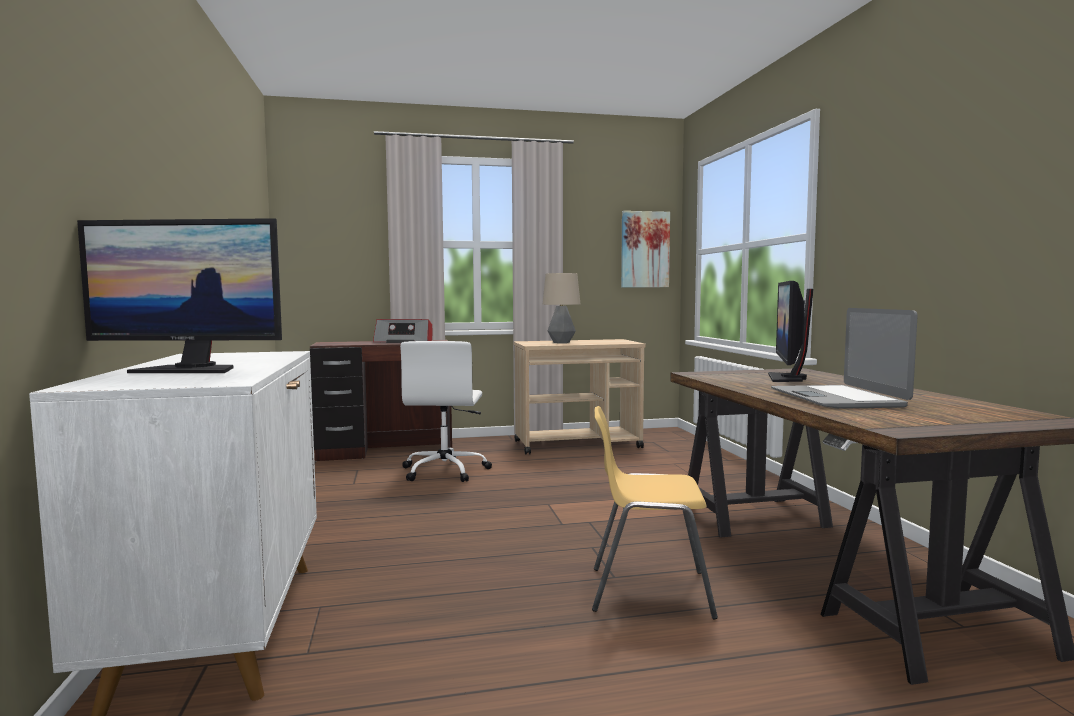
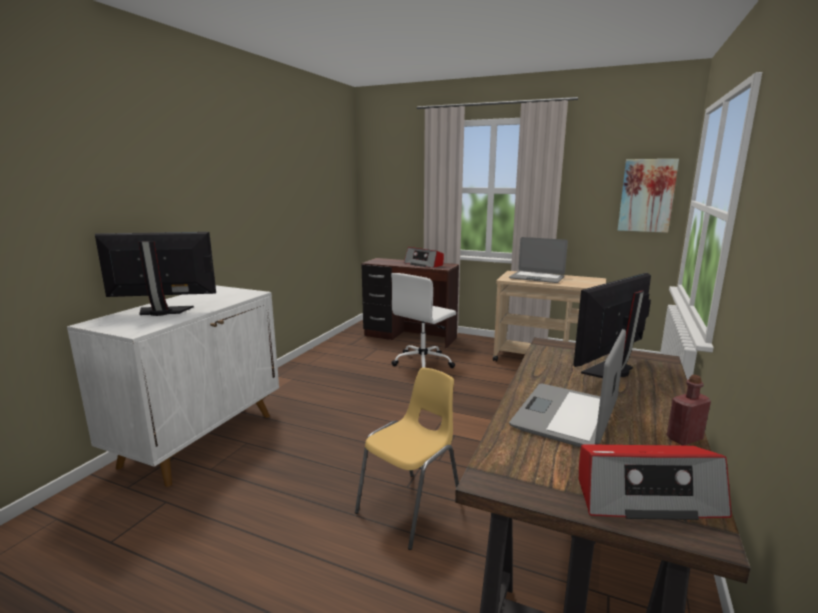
camera: 35 degrees right, 10 degrees up
monitor [77,218,282,373] -> monitor turned 135 degrees clockwise [95,232,216,316]
table lamp [542,273,580,343] -> laptop [509,237,568,283]
yellow chair [592,406,718,619] -> yellow chair turned 90 degrees clockwise [355,367,459,550]
none -> radio [579,444,732,520]
none -> red bottle [667,375,711,446]

